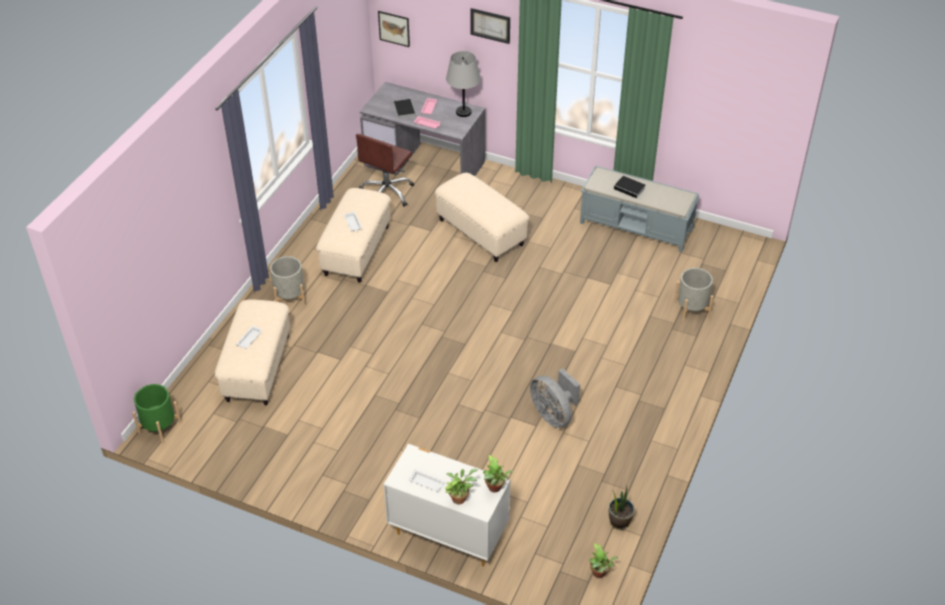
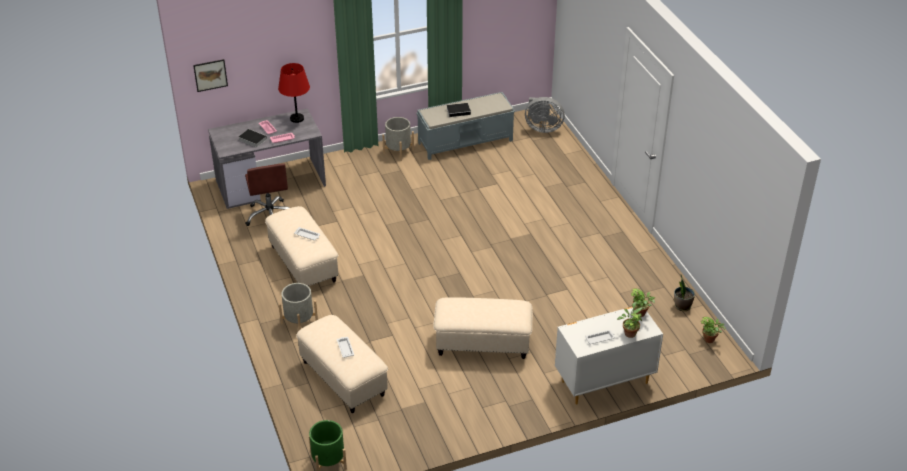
camera: 45 degrees left, 5 degrees down
beige ottoman [435,173,529,262] -> beige ottoman moved to [433,297,533,359]
grey table lamp [446,51,481,117] -> red table lamp [278,63,310,123]
picture [470,8,510,44] -> none
grey fan [530,368,580,428] -> grey fan moved to [525,97,565,133]
grey planter [674,268,714,321] -> grey planter moved to [382,117,414,161]

